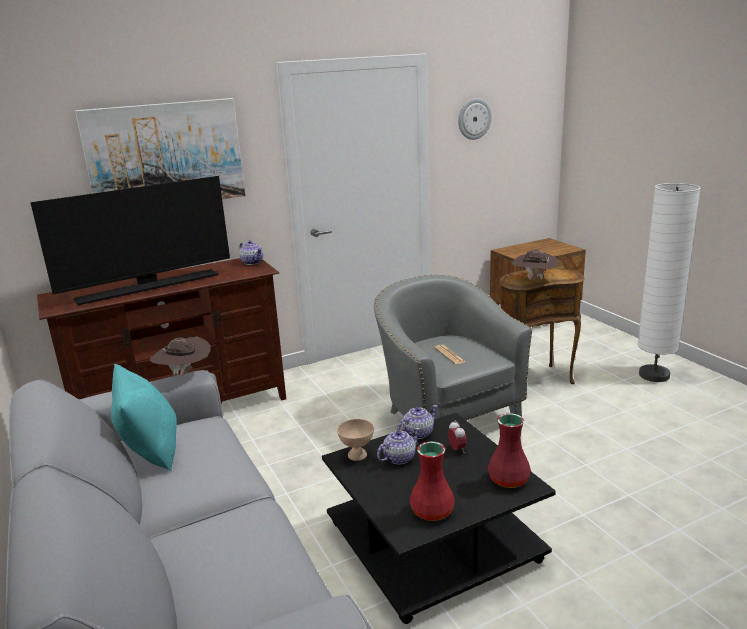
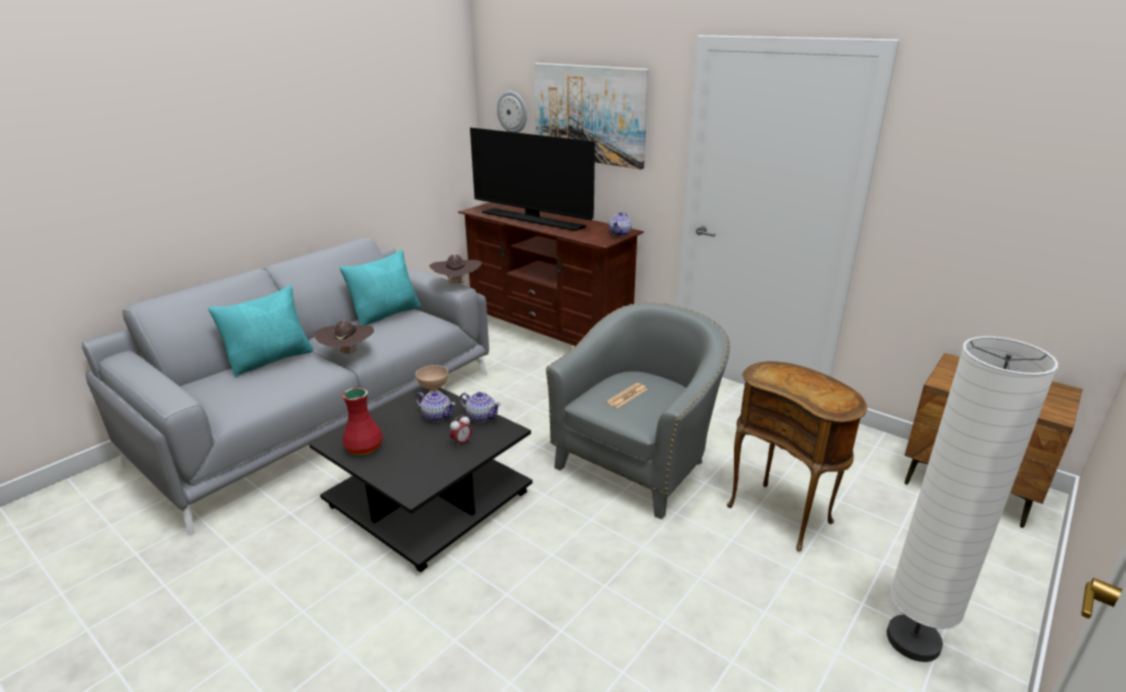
camera: 65 degrees right, 5 degrees up
wall clock [458,98,492,140] -> wall clock moved to [497,91,527,133]
red vase [488,413,531,488] -> none
brown hat [511,249,559,281] -> brown hat moved to [314,320,374,357]
none -> turquoise pillow [208,285,313,376]

